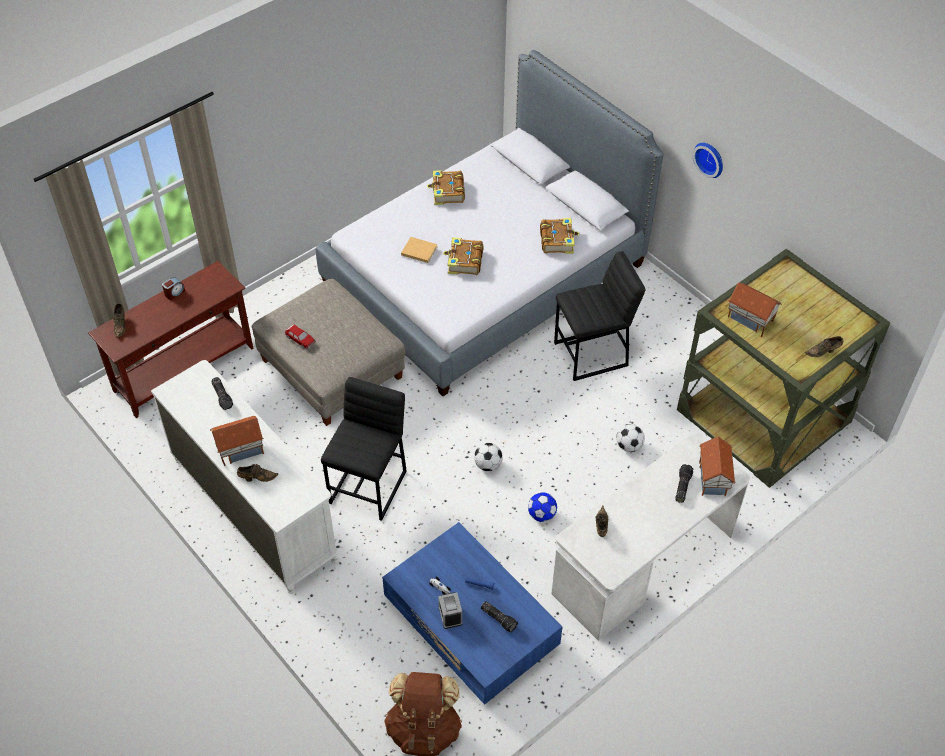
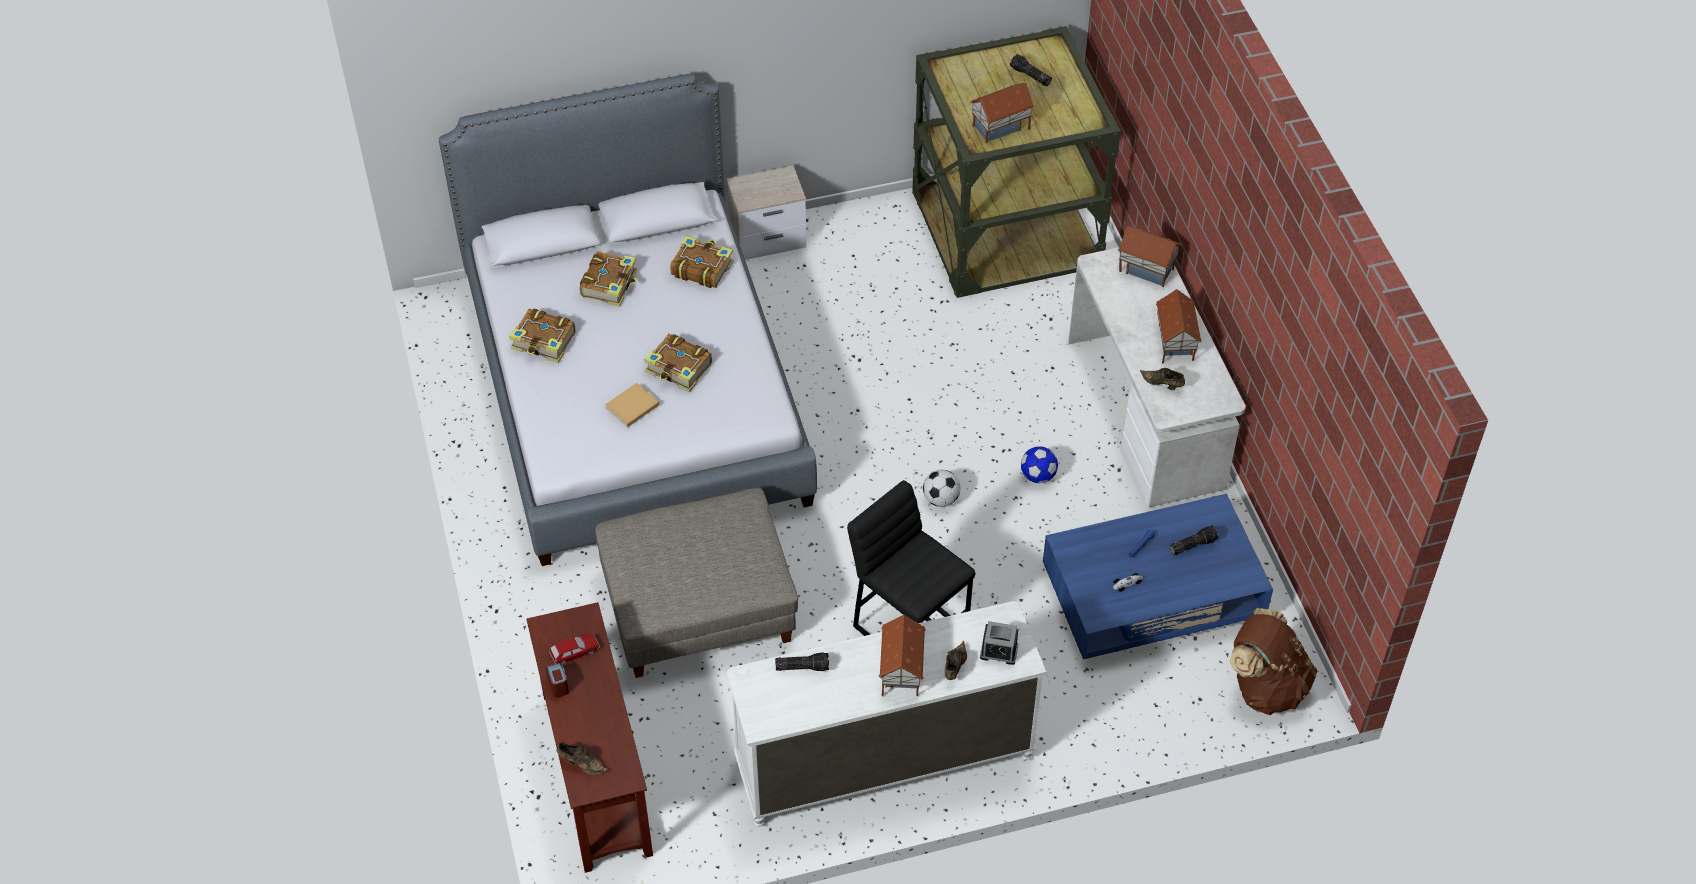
camera: 65 degrees left, 0 degrees up
toy car [285,324,316,349] -> toy car moved to [549,633,600,666]
alarm clock [438,592,463,629] -> alarm clock moved to [980,621,1018,665]
black chair [554,251,645,381] -> none
football [616,424,645,452] -> none
flashlight [675,464,693,503] -> flashlight moved to [1010,54,1052,86]
wall clock [693,143,723,178] -> none
brown shoe [805,336,843,357] -> none
none -> book [580,251,637,307]
none -> nightstand [727,166,806,260]
none -> toy house [1156,289,1202,363]

